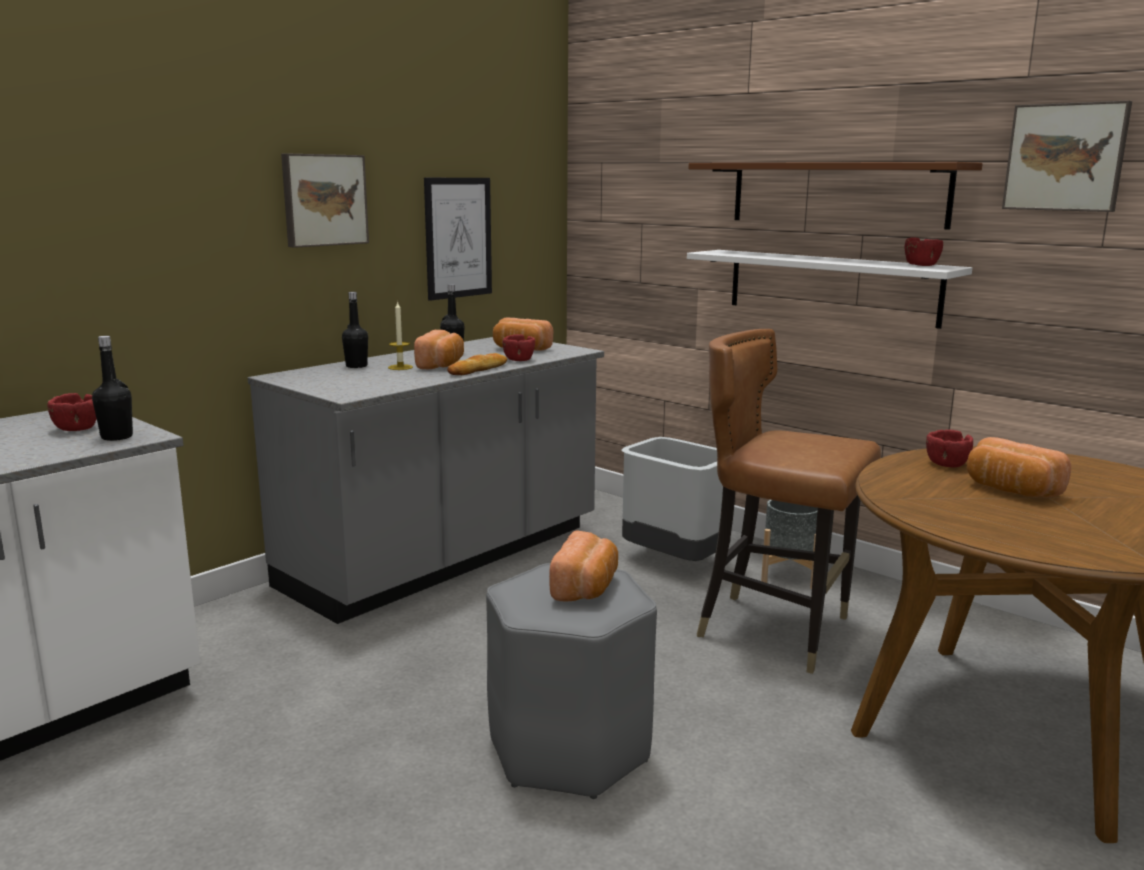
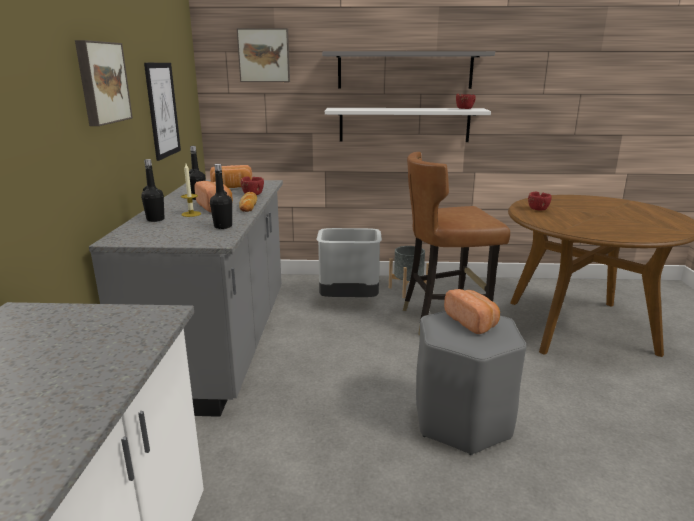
camera: 40 degrees left, 5 degrees up
red bowl [48,393,97,431] -> none
black bottle [92,336,133,441] -> black bottle moved to [210,164,232,229]
brown shelf [688,162,983,230] -> grey shelf [322,51,495,89]
bread [967,437,1071,497] -> none
picture [1002,100,1132,212] -> picture moved to [237,28,290,82]

